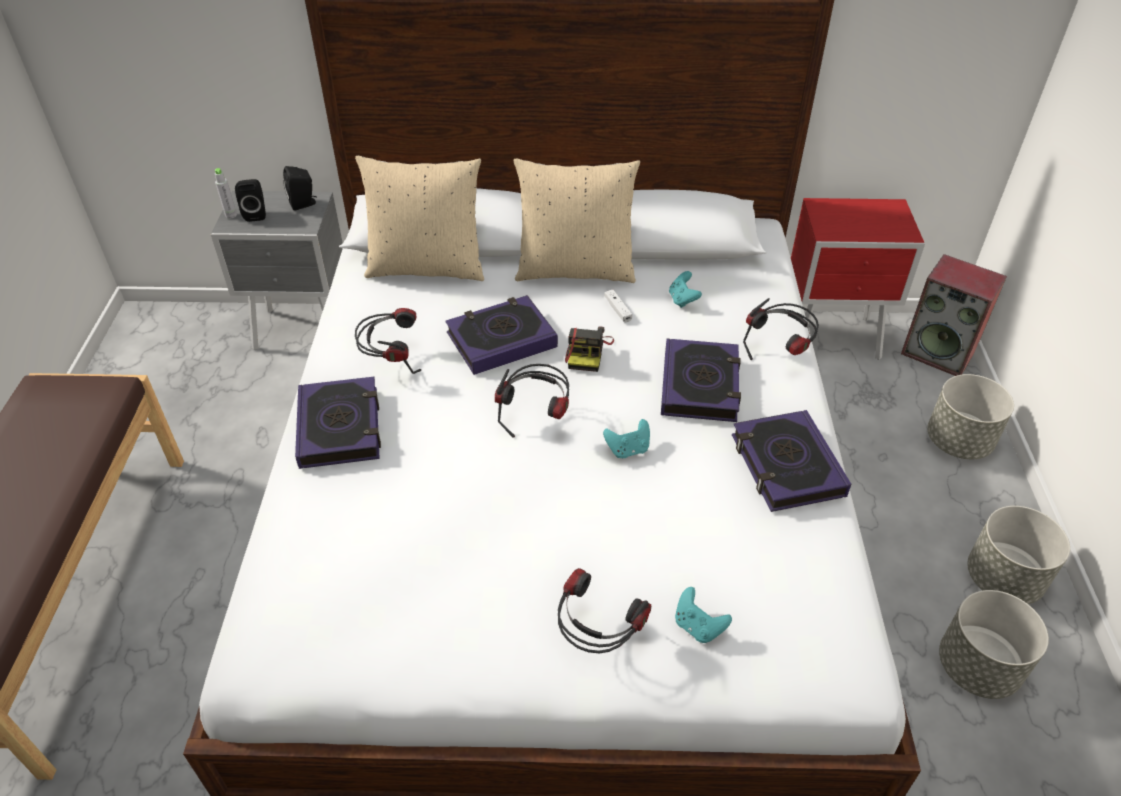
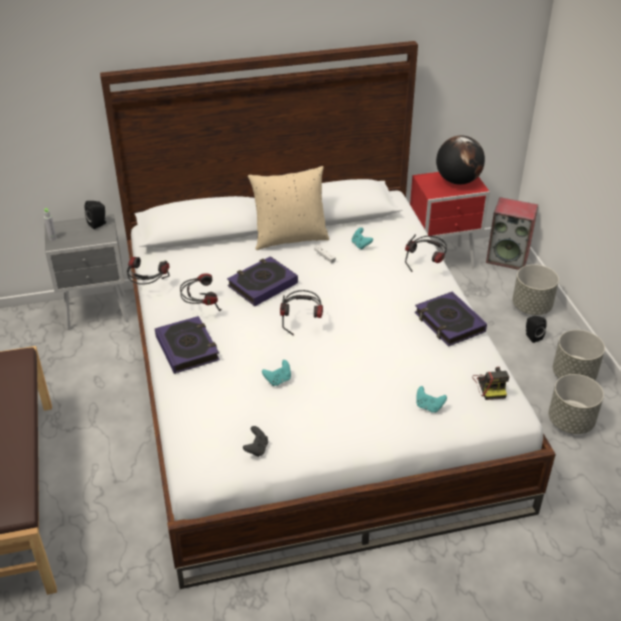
camera: 15 degrees left, 5 degrees down
black speaker [235,179,266,222] -> black speaker moved to [526,316,547,343]
beige pillow [355,156,484,281] -> none
headphones [558,568,651,654] -> headphones moved to [127,257,170,285]
camera [565,326,614,372] -> camera moved to [472,367,509,400]
turquoise game controller [603,419,650,458] -> turquoise game controller moved to [262,360,291,386]
book [661,339,741,422] -> none
none -> black game controller [243,426,268,457]
none -> globe [436,136,485,185]

